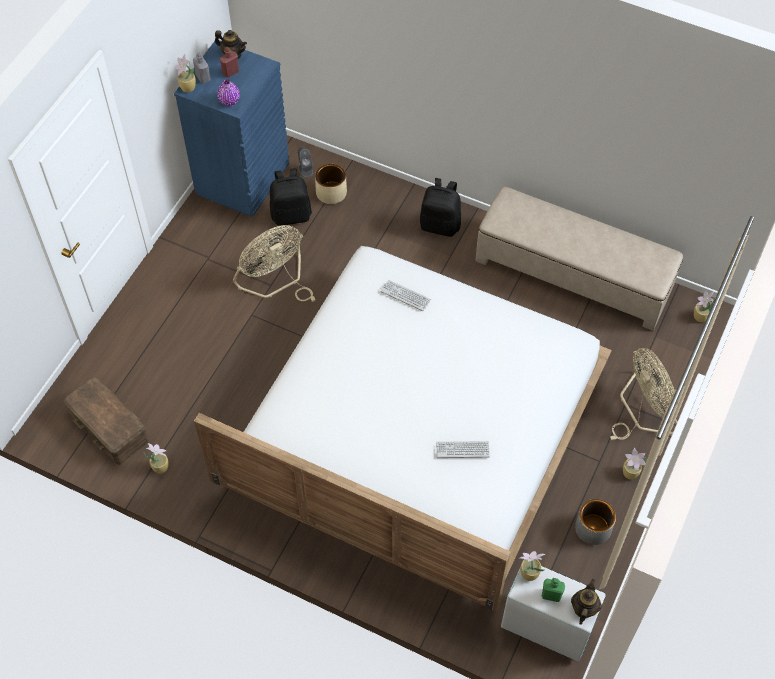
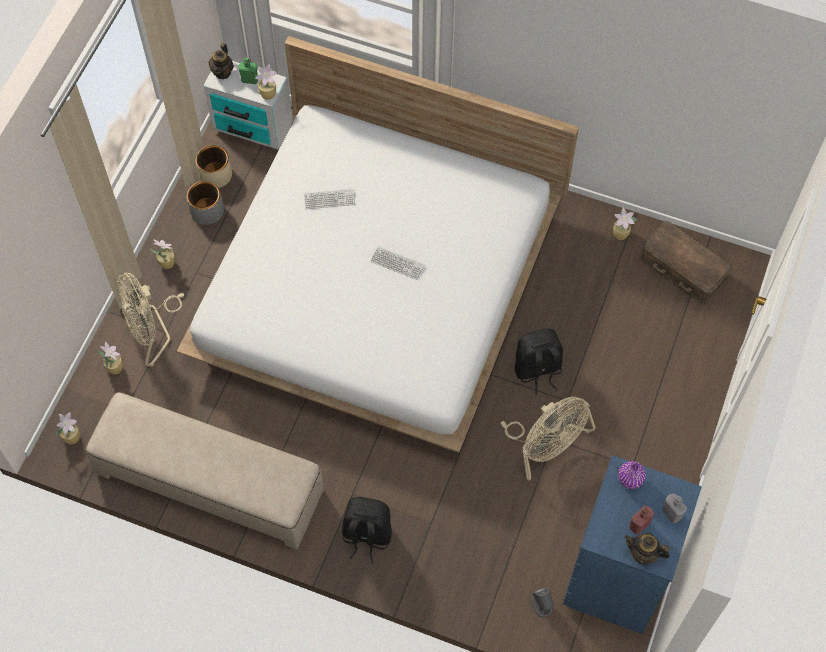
camera: 175 degrees right, 5 degrees up
potted plant [174,53,196,92] -> potted plant moved to [99,342,123,374]
black backpack [270,168,312,226] -> black backpack moved to [514,328,563,395]
beige planter [315,164,347,204] -> beige planter moved to [195,145,232,188]
keyboard [380,280,431,311] -> keyboard moved to [370,246,424,280]

